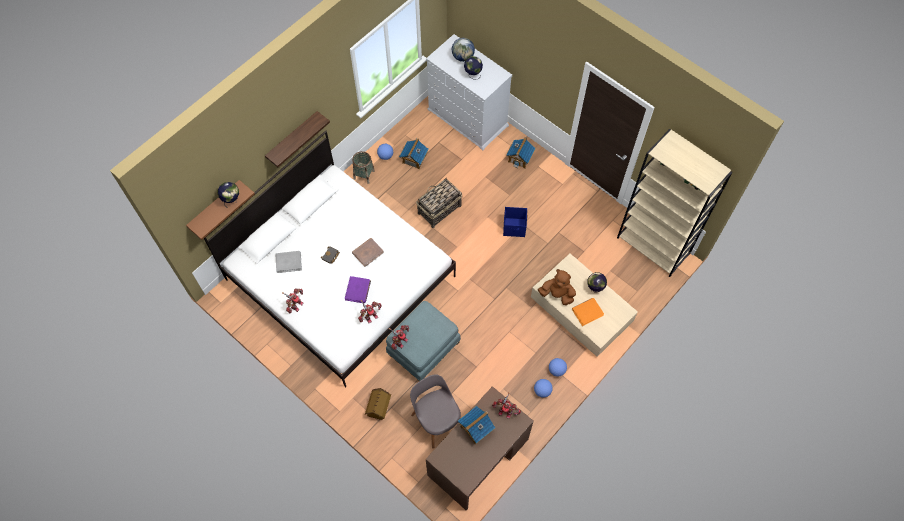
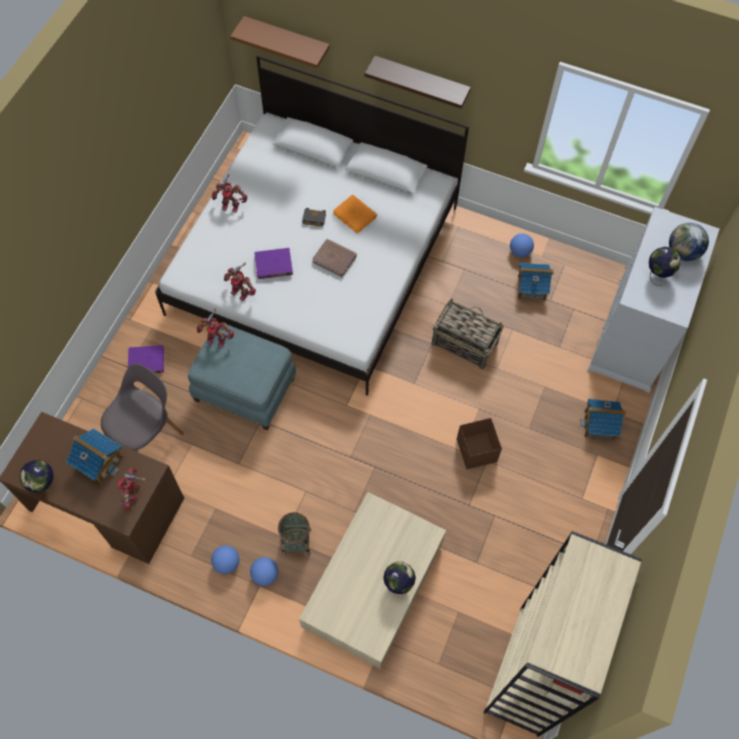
camera: 70 degrees right, 0 degrees up
globe [217,182,239,208] -> globe moved to [19,460,54,492]
grey book [276,251,302,273] -> none
basket [352,151,375,184] -> basket moved to [278,512,311,556]
toy house [365,388,391,420] -> purple book [128,345,164,373]
blue storage box [503,207,527,237] -> brown storage box [457,418,502,469]
brown plush toy [538,269,576,305] -> none
orange book [572,298,604,326] -> orange book moved to [333,195,377,234]

